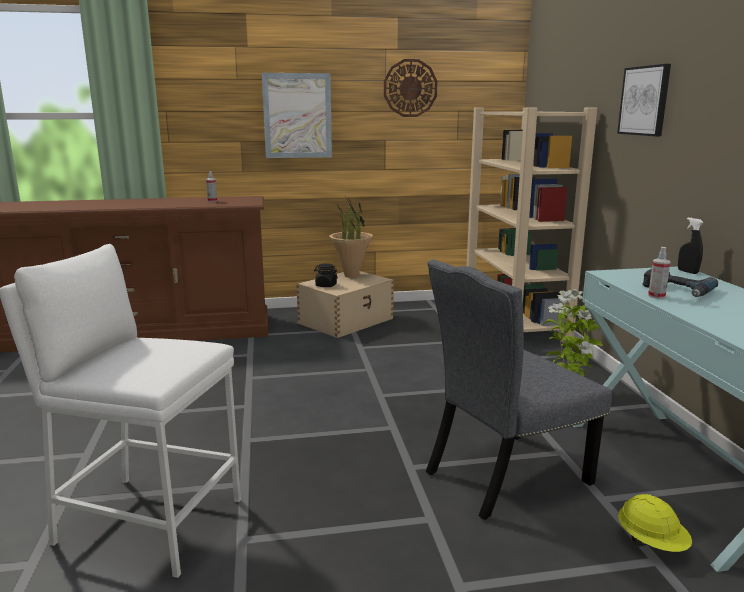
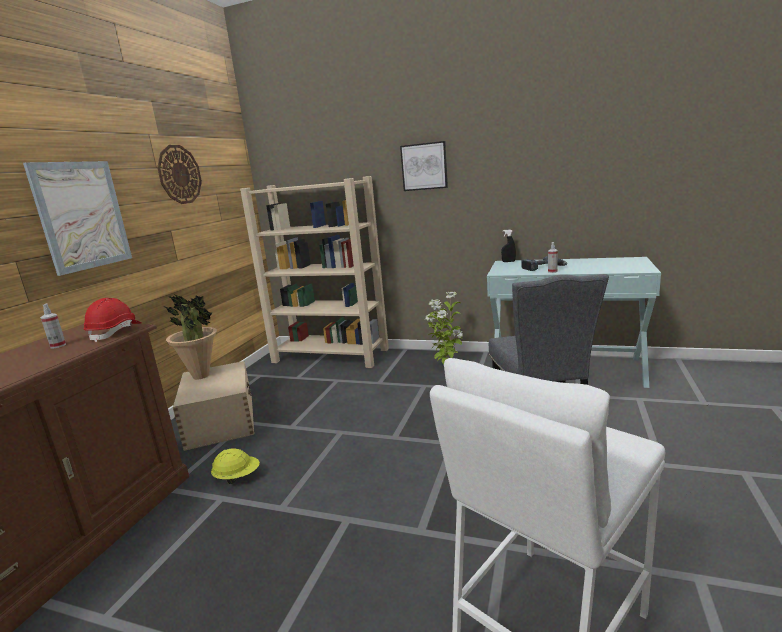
camera: 60 degrees left, 0 degrees up
black jar [314,263,338,287] -> none
yellow hard hat [618,494,692,552] -> yellow hard hat moved to [211,448,260,484]
none -> red hard hat [84,298,141,342]

